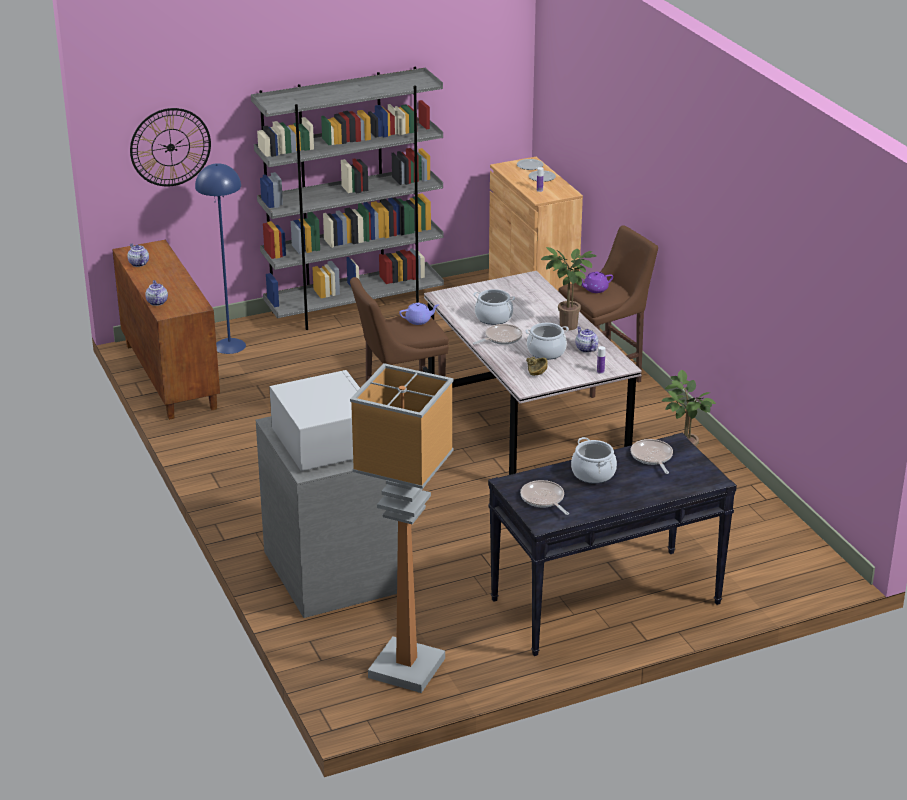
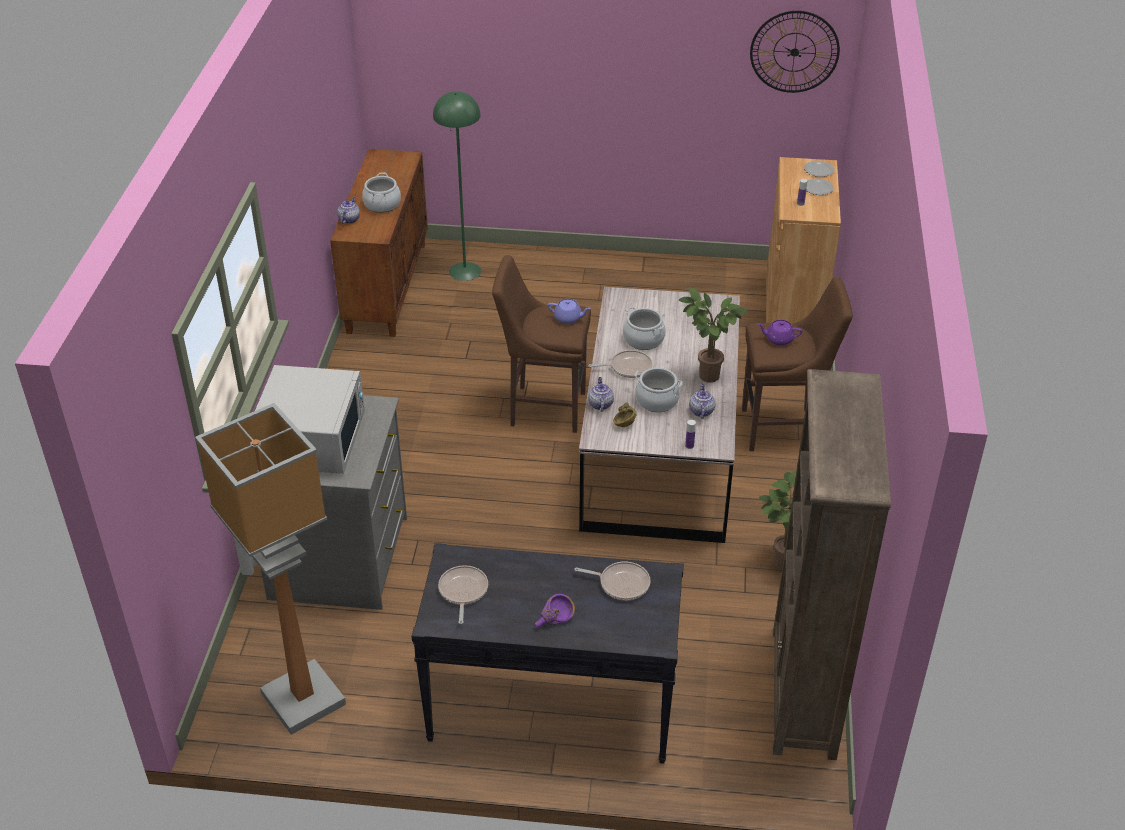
camera: 30 degrees right, 10 degrees up
teapot [127,244,149,267] -> teapot moved to [588,377,614,412]
wall clock [130,108,211,187] -> wall clock moved to [750,11,840,93]
blue floor lamp [195,163,246,354] -> green floor lamp [433,91,481,281]
grey bookcase [251,67,444,330] -> none
cooking pot [571,437,617,484] -> cooking pot moved to [362,172,401,213]
frying pan [630,439,673,474] -> frying pan turned 90 degrees clockwise [574,562,651,600]
none -> purple bowl [535,594,575,628]
none -> brown bookcase [773,369,891,760]

